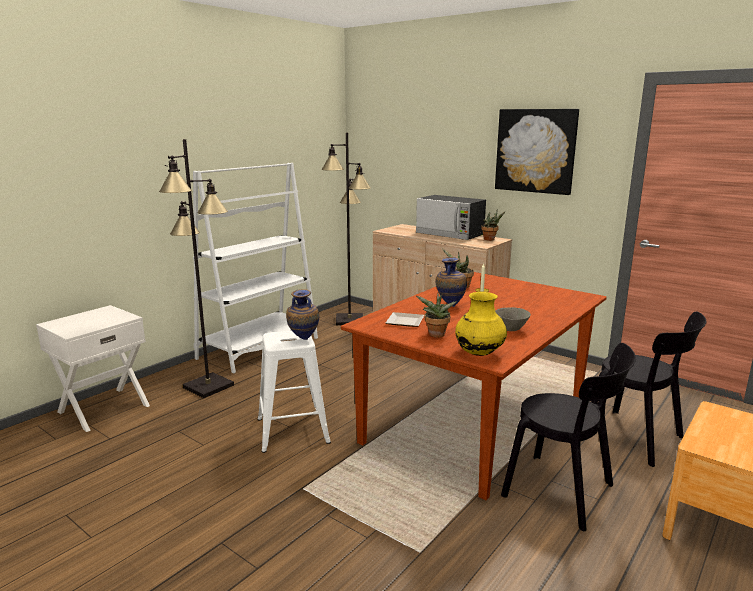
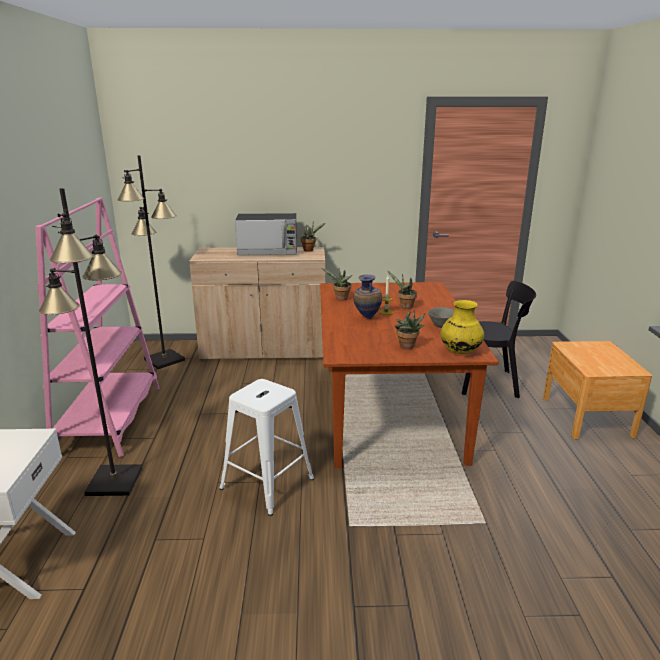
camera: 40 degrees left, 5 degrees up
white bookcase [193,163,318,373] -> pink bookcase [35,197,159,457]
vase [286,289,319,340] -> none
plate [386,312,424,327] -> none
picture [495,109,579,195] -> none
black chair [501,343,636,531] -> none
none -> potted plant [388,271,417,309]

